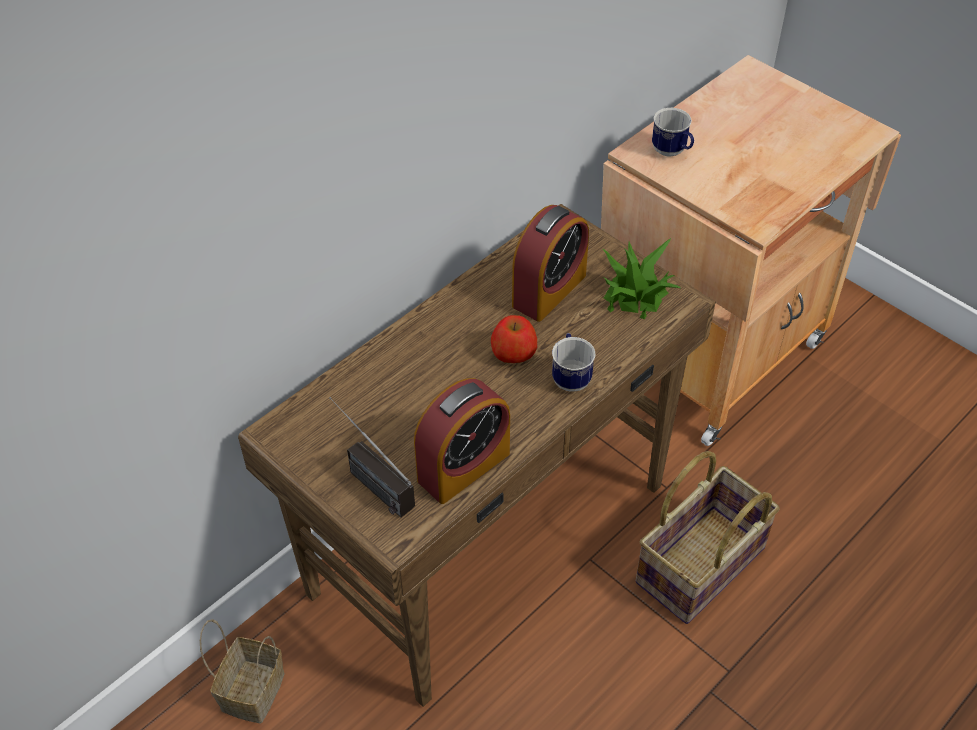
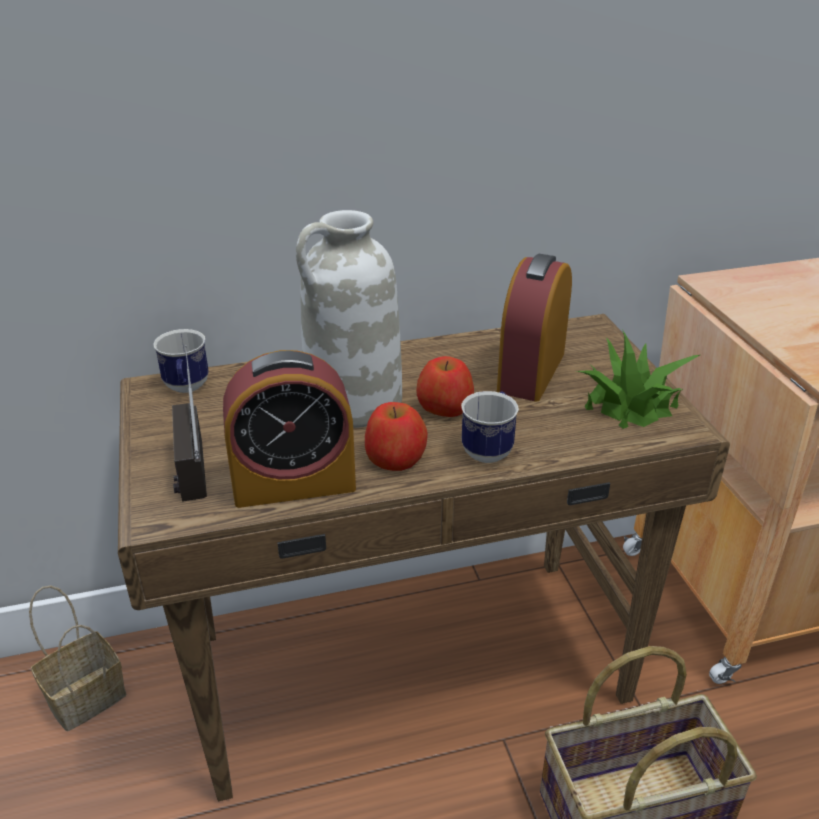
camera: 30 degrees right, 15 degrees down
alarm clock [512,205,589,322] -> alarm clock turned 135 degrees clockwise [497,254,572,402]
mug [652,108,694,157] -> mug moved to [154,329,209,393]
none -> white vase [296,210,402,428]
none -> apple [365,402,428,471]

